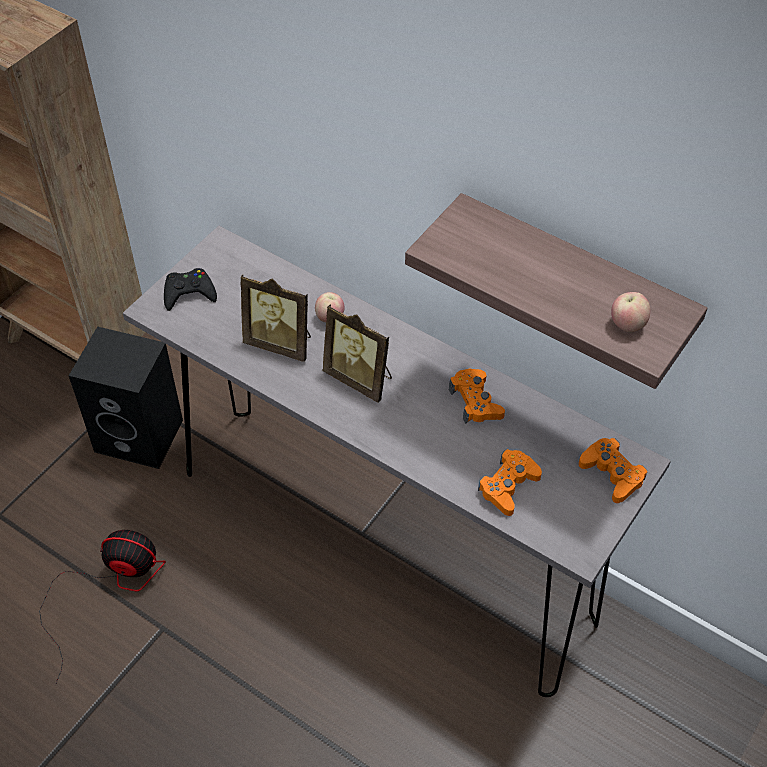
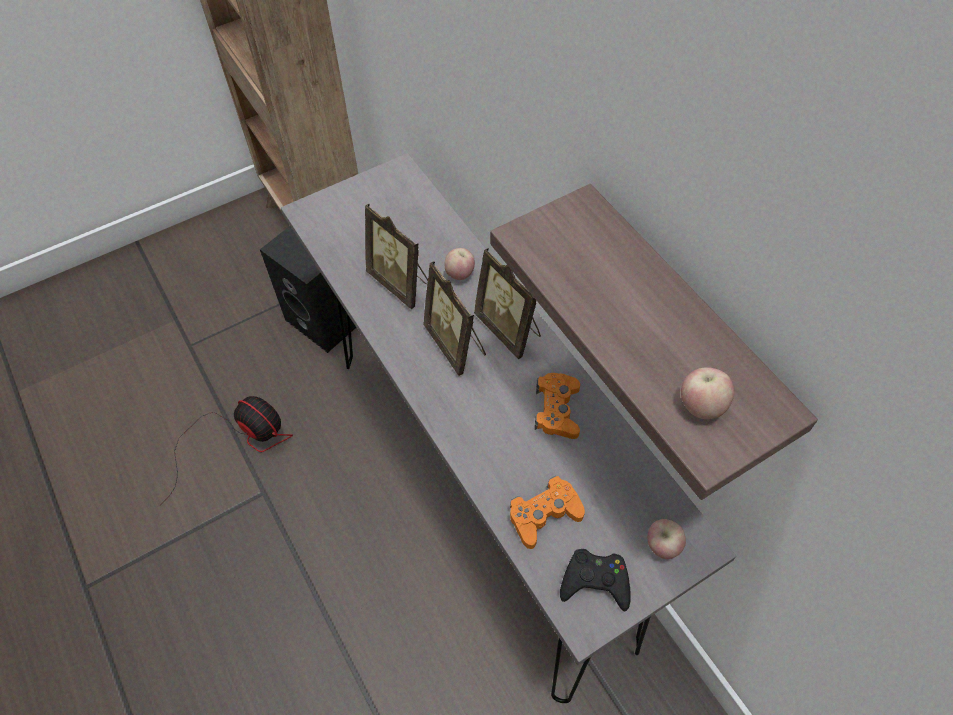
camera: 25 degrees right, 5 degrees up
black game controller [164,268,217,311] -> black game controller moved to [560,549,631,611]
orange game controller [579,438,647,503] -> apple [647,519,686,559]
none -> picture frame [474,248,541,359]

